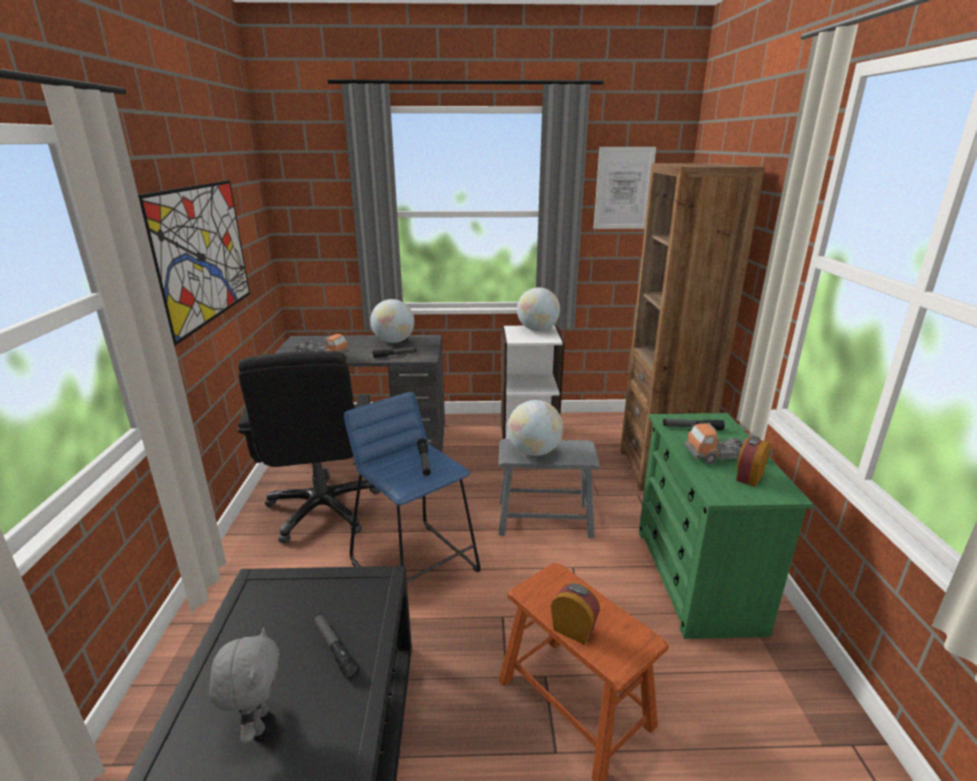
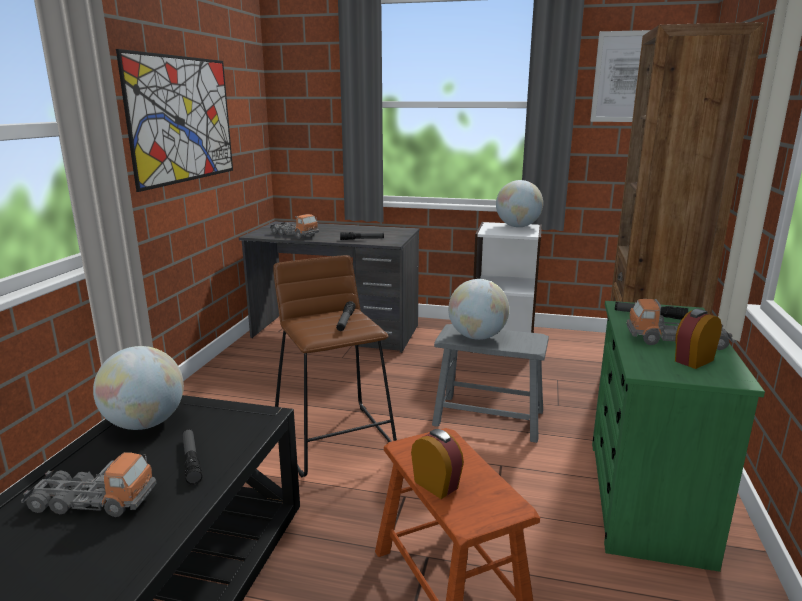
camera: 15 degrees right, 5 degrees down
grey plush toy [209,628,279,743] -> toy truck [21,452,157,517]
black office chair [237,351,380,544] -> none
blue stool [344,392,481,582] -> brown stool [273,255,397,477]
globe [370,299,414,343] -> globe moved to [93,346,184,430]

